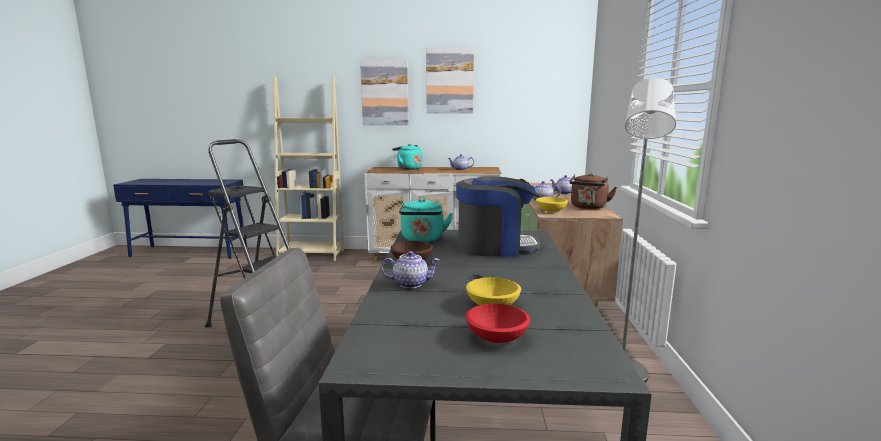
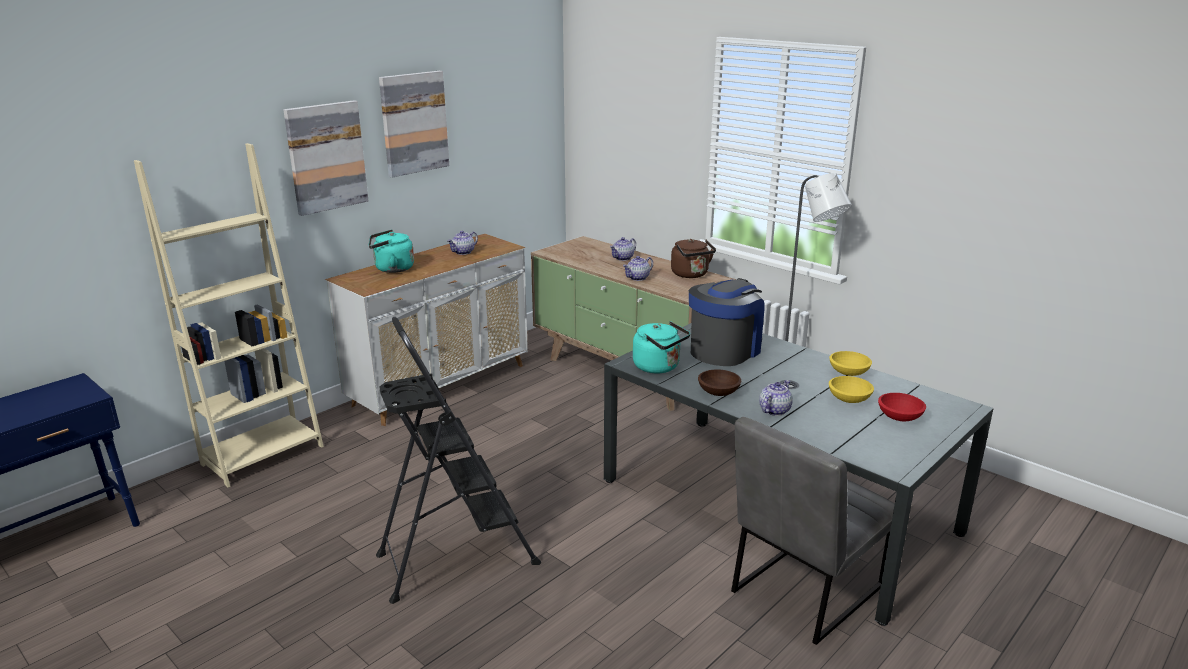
camera: 50 degrees left, 10 degrees up
yellow bowl [536,197,568,212] -> yellow bowl moved to [829,351,872,376]

